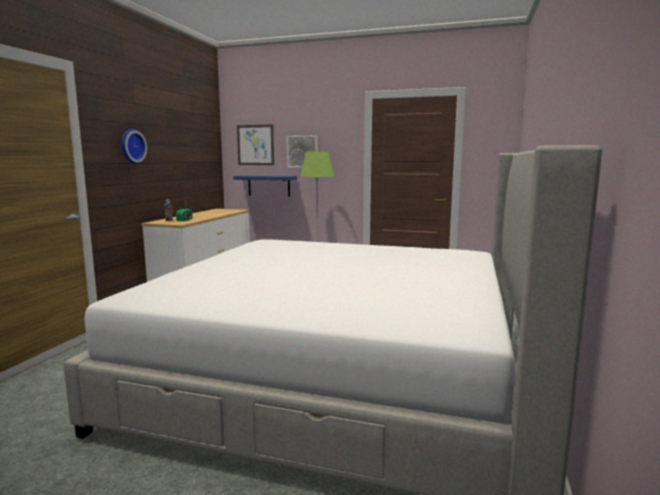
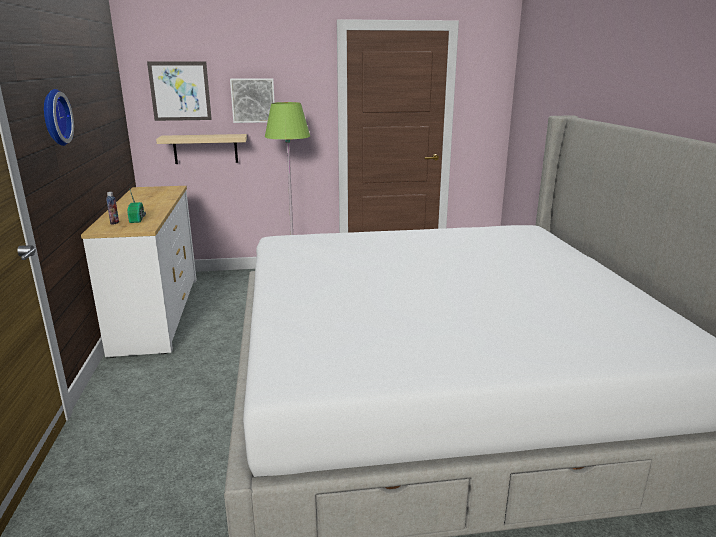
camera: 25 degrees left, 10 degrees up
blue shelf [233,175,297,197] -> beige shelf [156,134,247,164]

